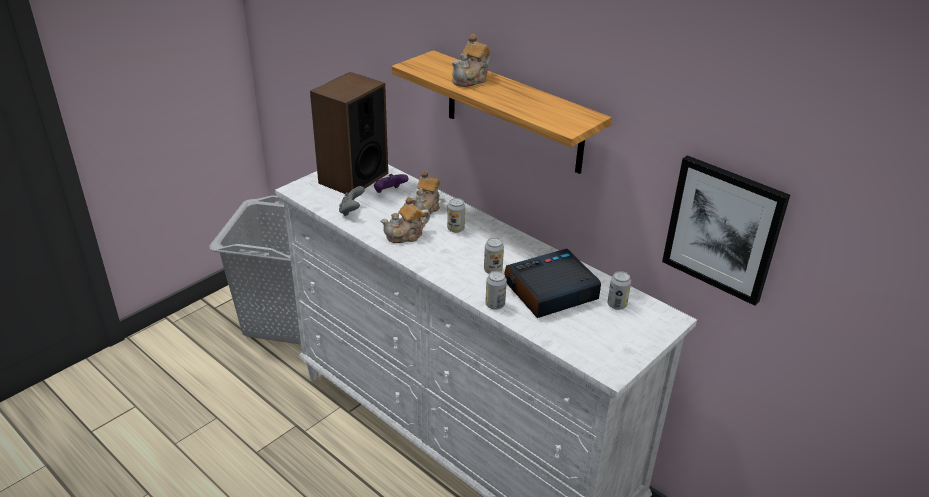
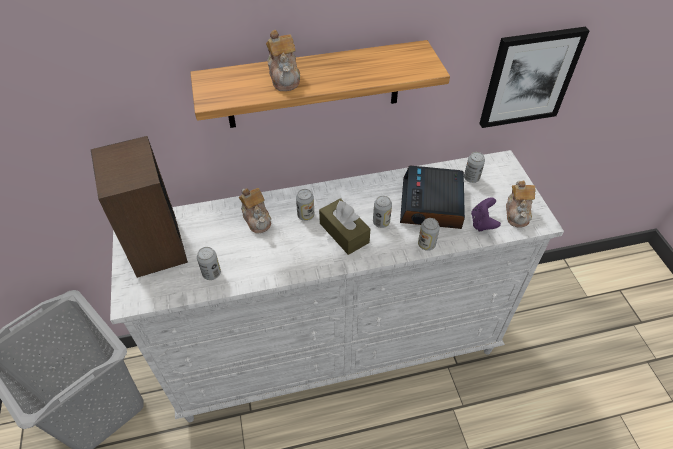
camera: 55 degrees left, 15 degrees up
grey game controller [339,186,365,216] -> can [197,247,221,280]
purple game controller [374,174,409,193] -> purple game controller moved to [471,197,501,232]
teapot [381,197,430,243] -> teapot moved to [506,180,535,228]
none -> brown tissue box [319,198,370,255]

